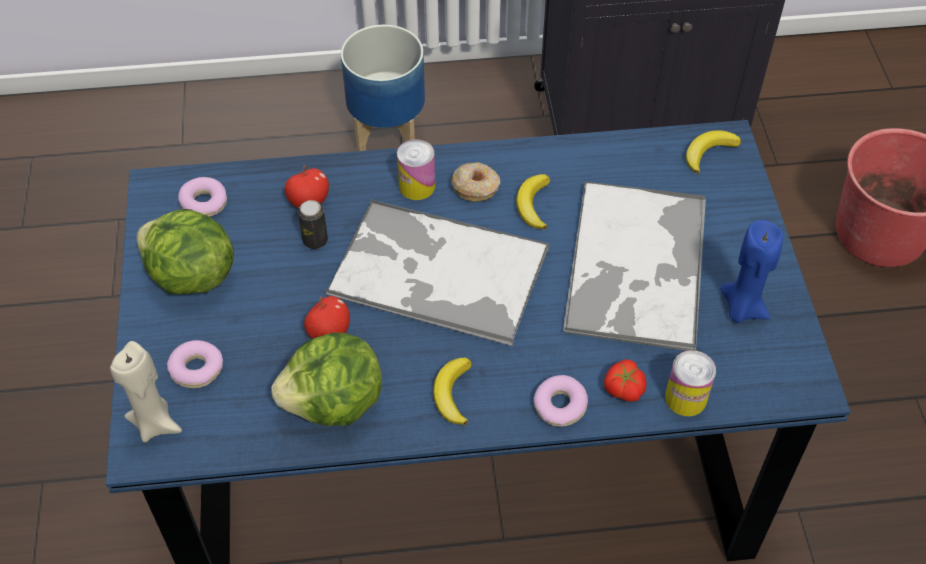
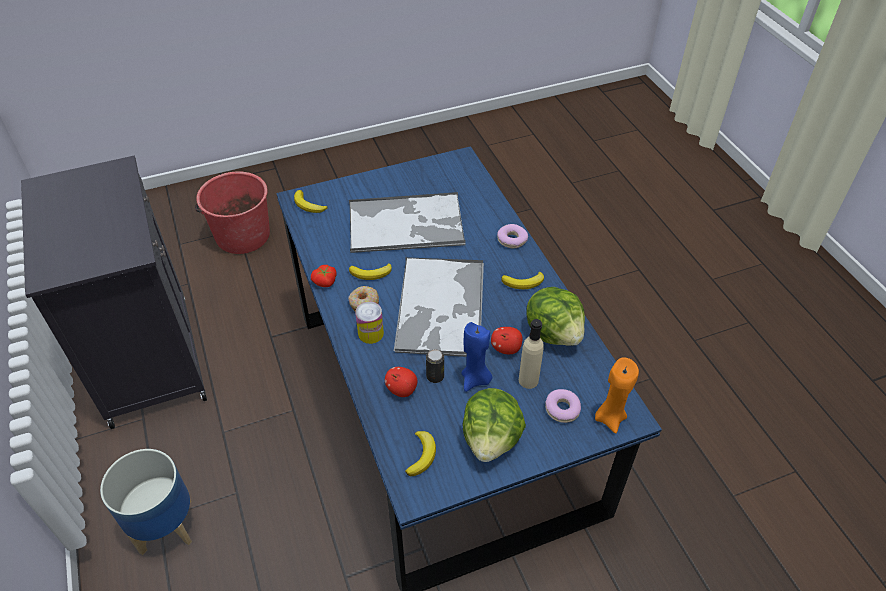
camera: 105 degrees left, 5 degrees down
beige candle [110,341,182,442] -> orange candle [595,357,639,433]
donut [178,177,227,217] -> banana [405,431,436,476]
tomato [604,359,646,402] -> tomato moved to [311,265,337,287]
can [665,350,716,416] -> none
blue candle [720,220,783,323] -> blue candle moved to [461,322,492,392]
none -> beige bottle [519,319,544,389]

